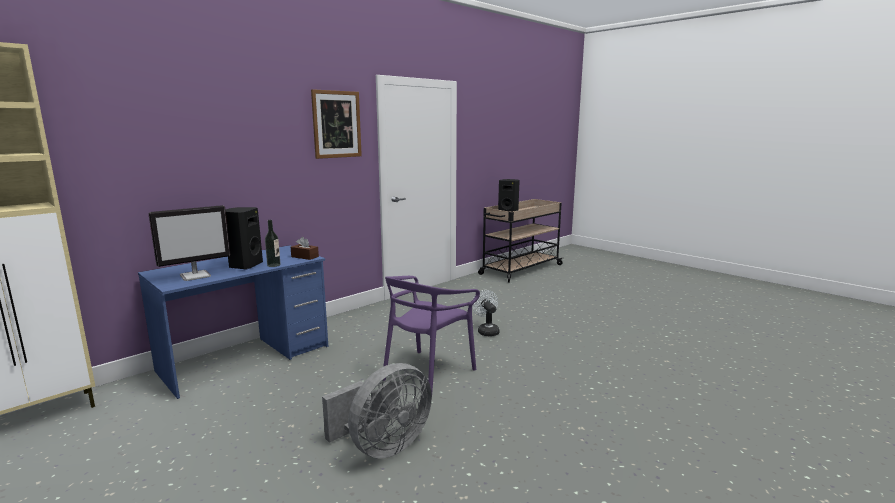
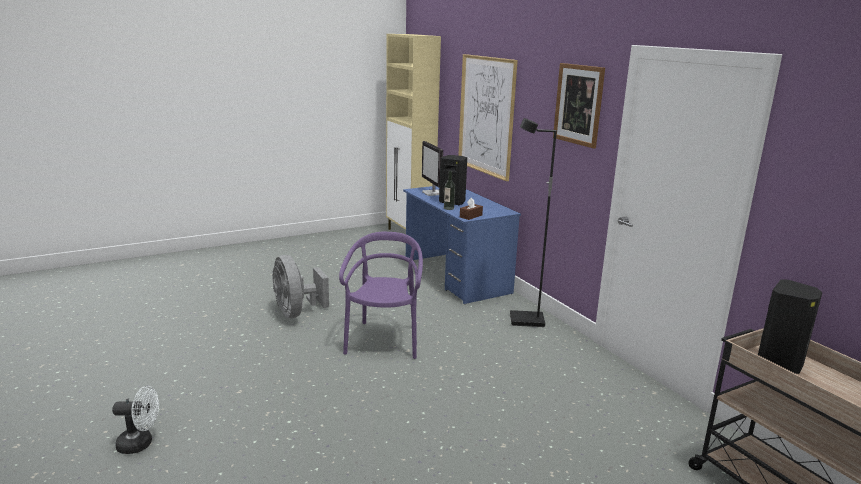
camera: 105 degrees right, 5 degrees up
purple chair [382,276,480,392] -> purple chair turned 45 degrees clockwise [339,232,423,359]
white fan [472,290,500,336] -> white fan moved to [112,386,159,454]
none -> picture [458,54,518,181]
none -> black floor lamp [510,118,557,327]

